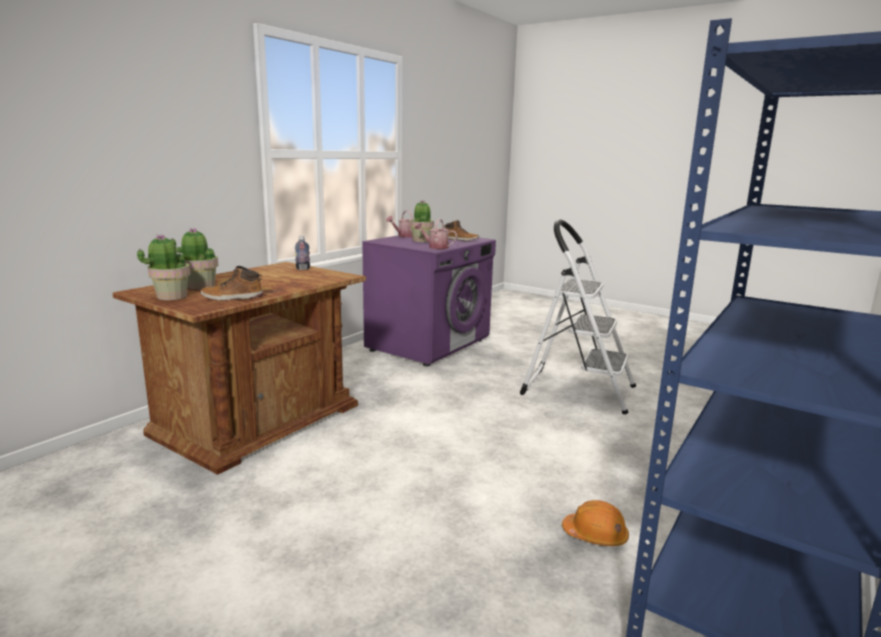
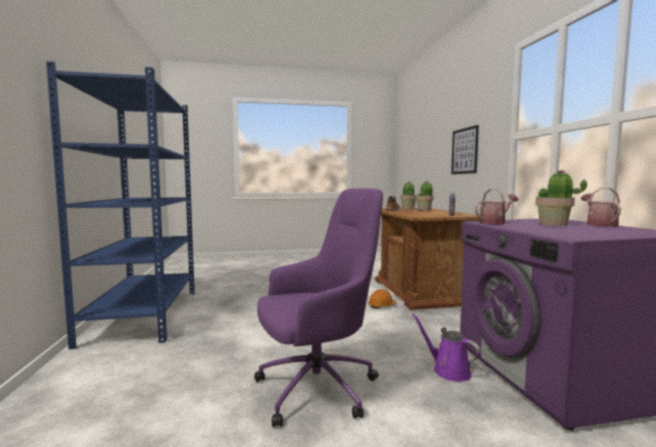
camera: 135 degrees right, 10 degrees down
boot [444,220,479,241] -> none
step ladder [520,219,636,414] -> purple office chair [254,188,383,427]
orange hard hat [562,500,629,546] -> orange hard hat moved to [368,289,397,309]
none -> purple watering can [412,314,481,382]
none -> picture [451,125,479,174]

